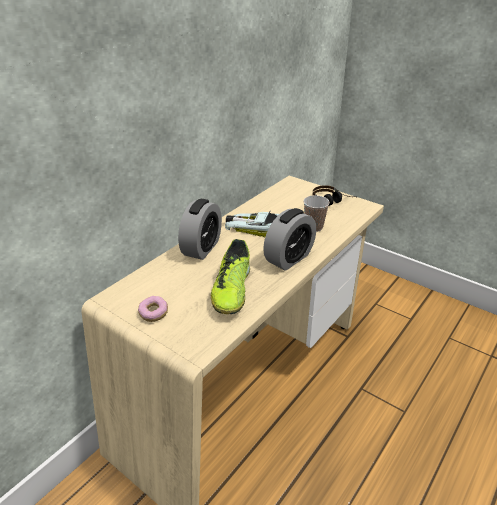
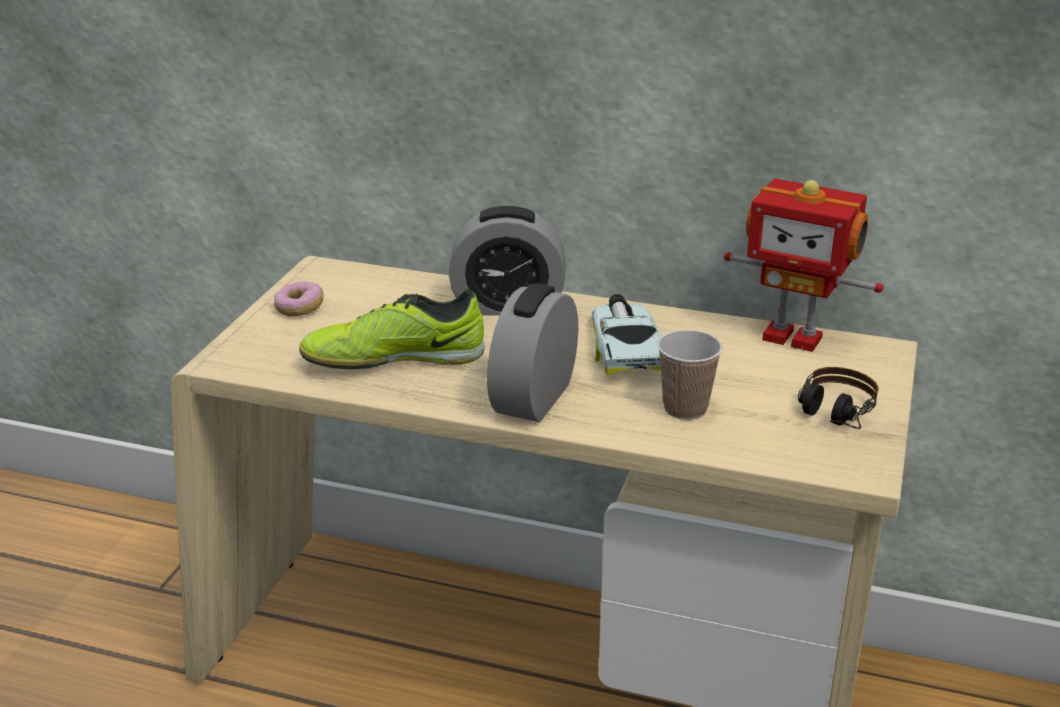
camera: 70 degrees right, 5 degrees down
alarm clock [263,208,316,271] -> alarm clock turned 90 degrees clockwise [487,283,578,422]
none -> toy robot [724,179,883,352]

